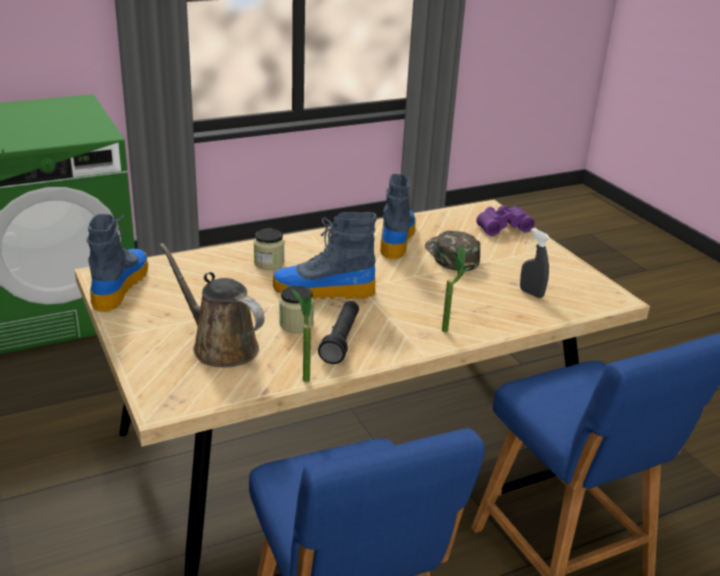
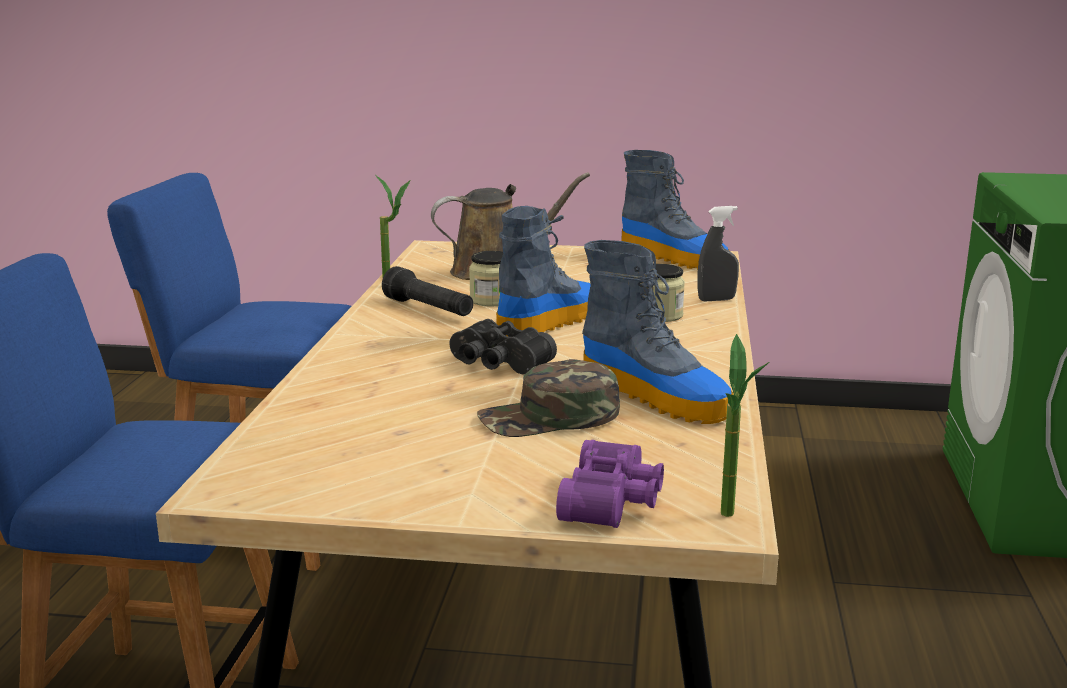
camera: 125 degrees right, 10 degrees down
green cap [425,231,481,271] -> green cap turned 150 degrees clockwise [477,359,620,437]
potted plant [442,246,471,333] -> potted plant moved to [721,334,769,517]
grey spray bottle [520,228,550,298] -> grey spray bottle moved to [698,206,739,301]
none -> black binoculars [450,319,557,374]

